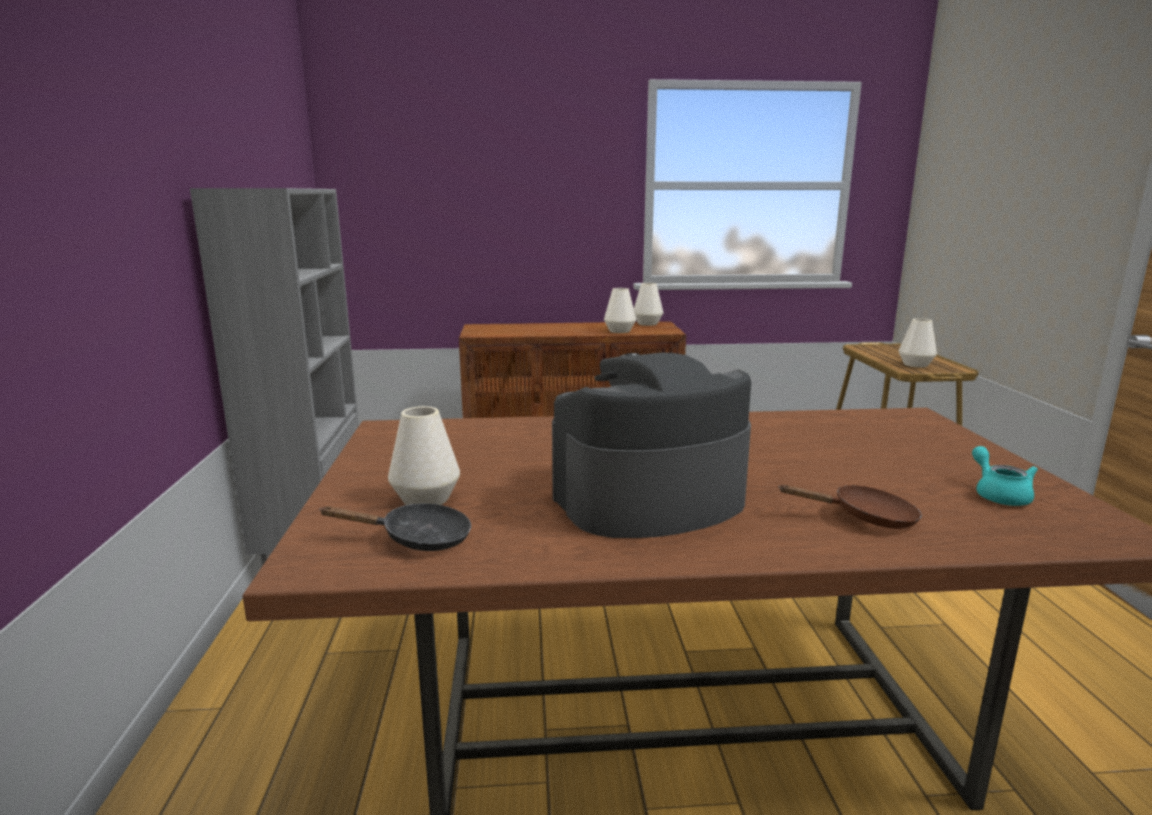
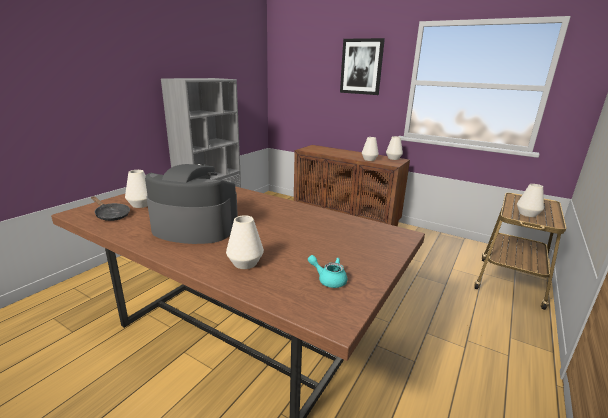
camera: 35 degrees right, 5 degrees up
brown frying pan [778,484,922,529] -> white vase [226,215,264,269]
turquoise teapot [972,446,1038,506] -> turquoise teapot turned 90 degrees counterclockwise [308,255,347,288]
none -> picture [340,38,385,95]

